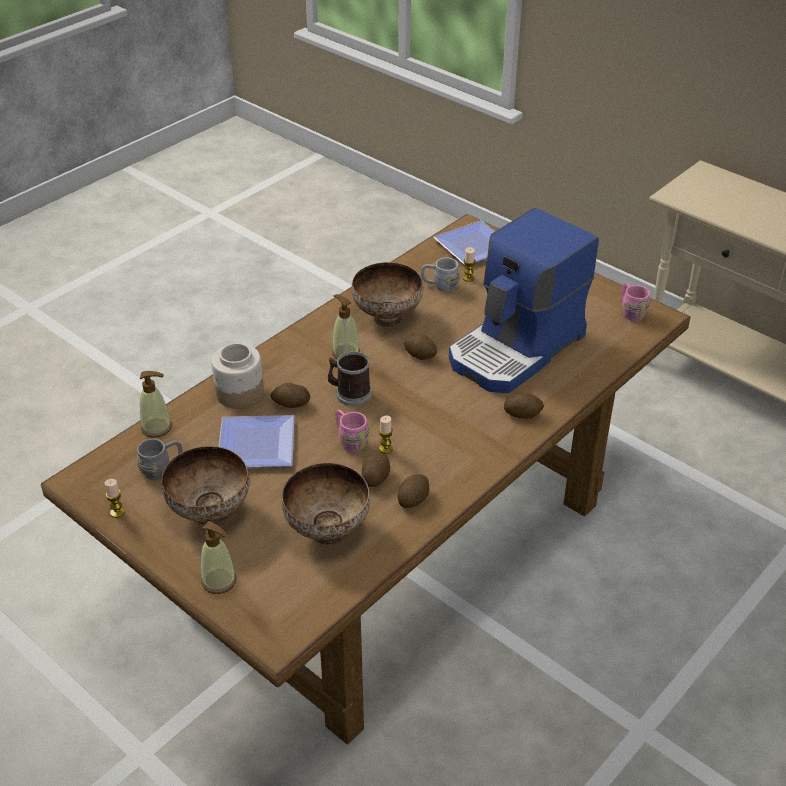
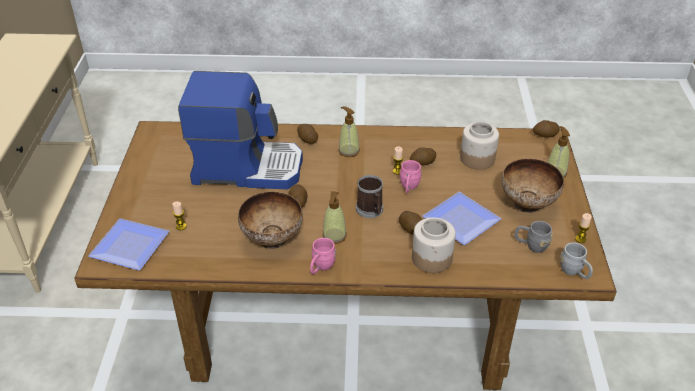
camera: 130 degrees left, 0 degrees up
soap dispenser [140,371,172,438] -> soap dispenser moved to [339,106,360,157]
bowl [281,463,370,544] -> jar [460,121,499,170]
potato [397,474,429,508] -> potato moved to [533,120,560,138]
grey mug [421,258,460,292] -> grey mug moved to [560,242,593,279]
pink mug [621,283,650,321] -> pink mug moved to [310,238,336,274]

